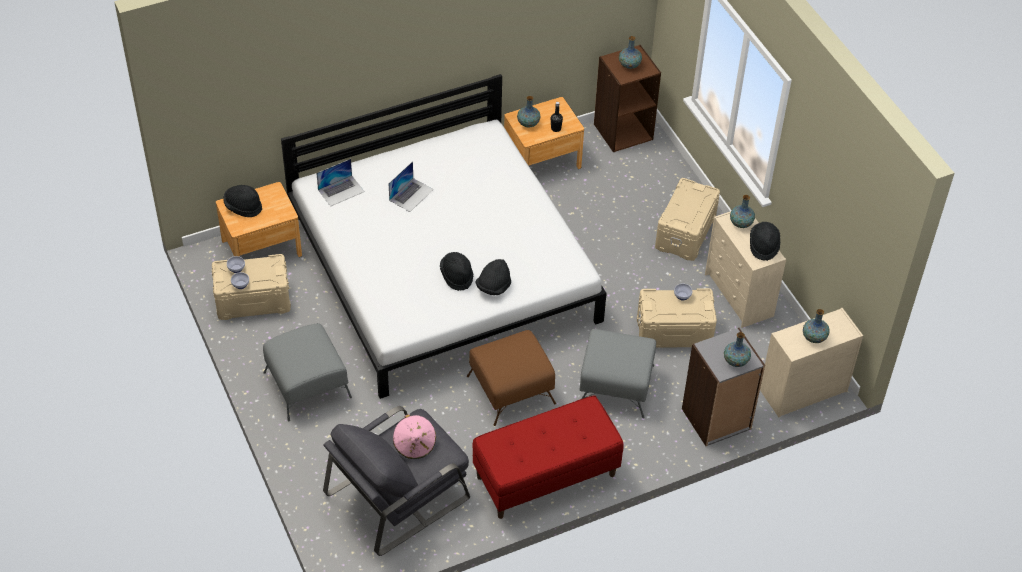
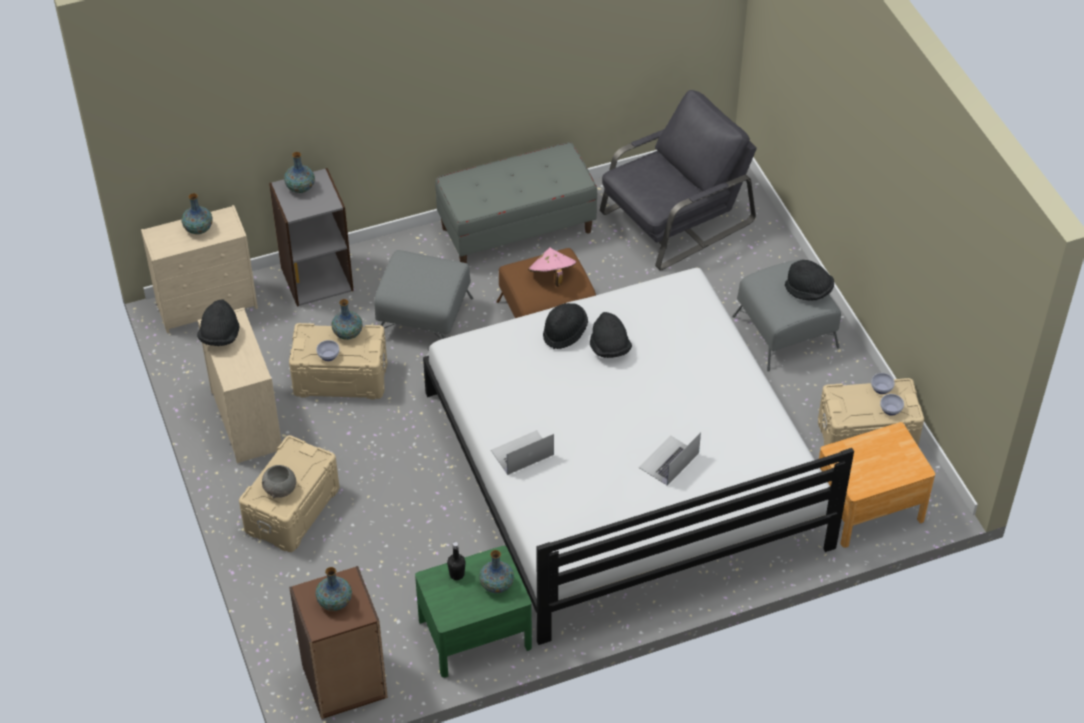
camera: 175 degrees left, 0 degrees up
black hat [223,185,262,217] -> black hat moved to [785,260,834,301]
laptop [316,159,365,207] -> laptop moved to [491,430,554,475]
pink hat [393,414,436,459] -> pink hat moved to [528,248,576,287]
red bench [473,395,624,519] -> grey bench [435,142,597,263]
brown nightstand [504,97,584,169] -> green nightstand [415,546,532,678]
vase [730,195,755,228] -> vase moved to [332,299,363,340]
none -> grey bowl [262,465,296,499]

